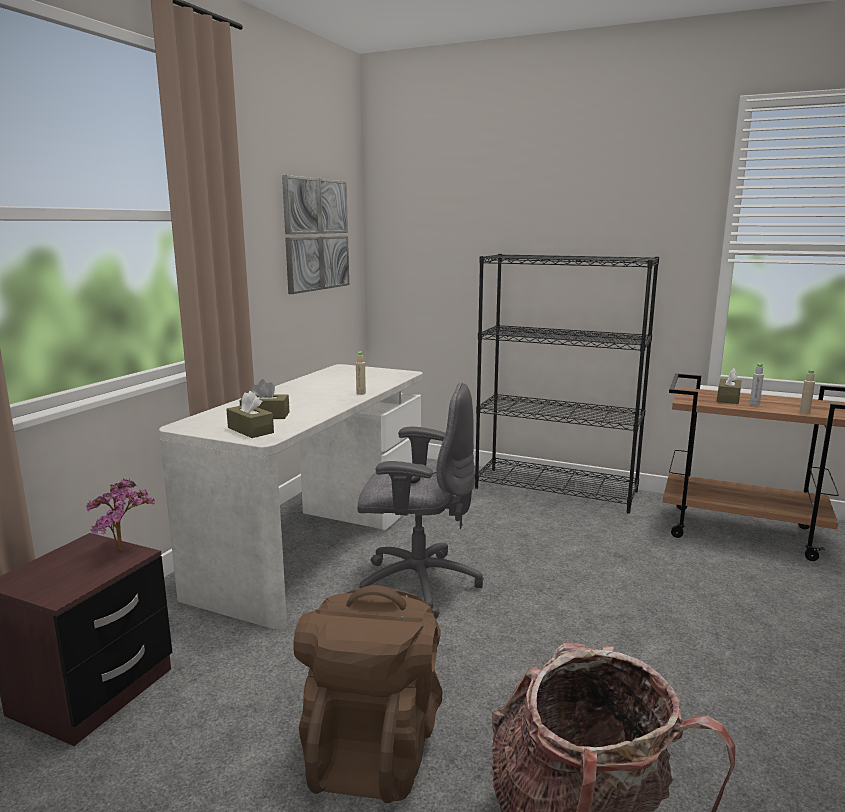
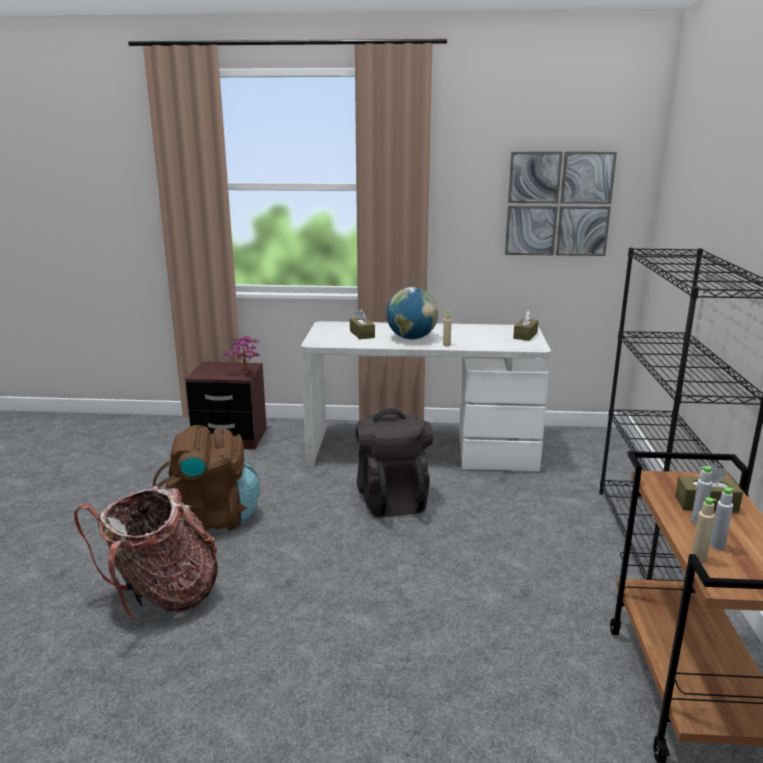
camera: 70 degrees right, 5 degrees up
brown tissue box [226,391,274,438] -> brown tissue box moved to [513,310,539,341]
grey office chair [357,382,483,619] -> black backpack [355,409,433,517]
none -> globe [386,287,438,339]
none -> grey bottle [710,487,735,550]

